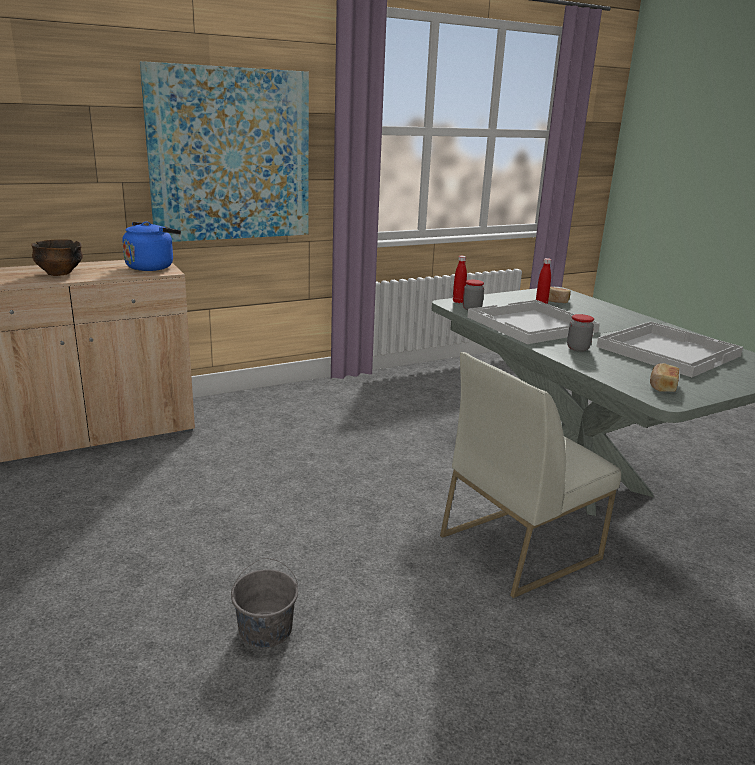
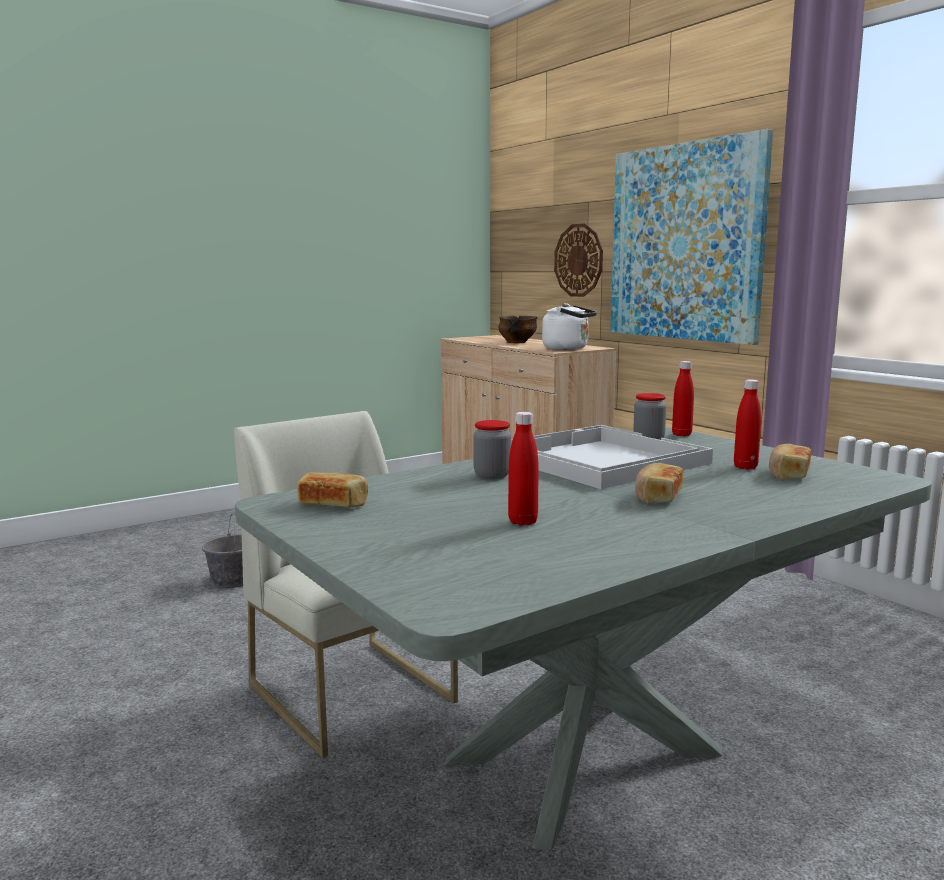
camera: 85 degrees right, 10 degrees down
blue kettle [122,221,181,271] -> white kettle [542,303,597,350]
white tray [596,321,743,377] -> red bottle [508,412,539,526]
none -> wall clock [554,224,603,297]
none -> bread [635,463,683,503]

